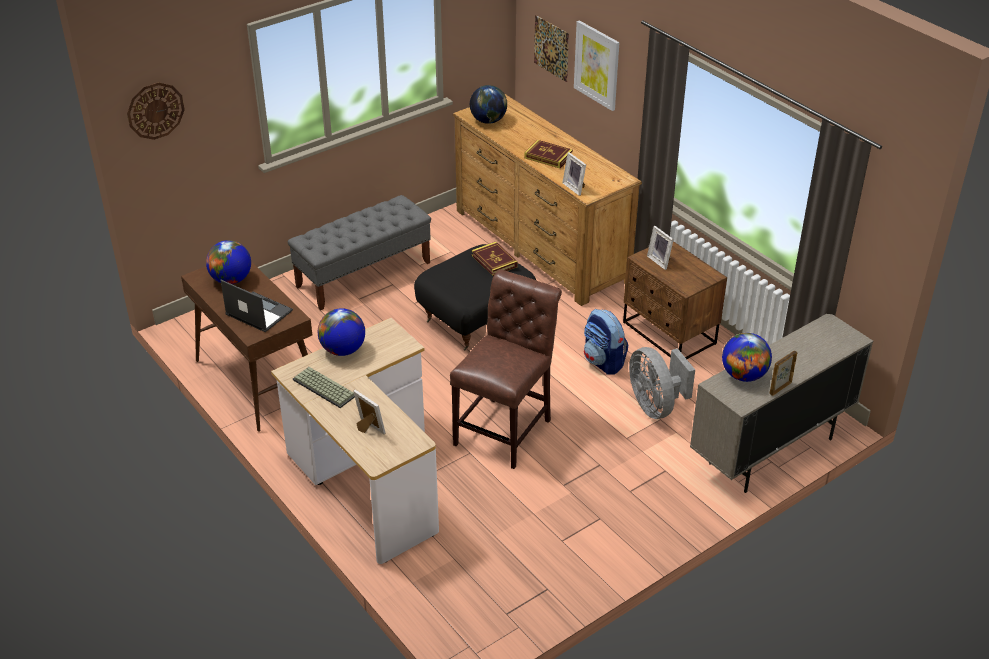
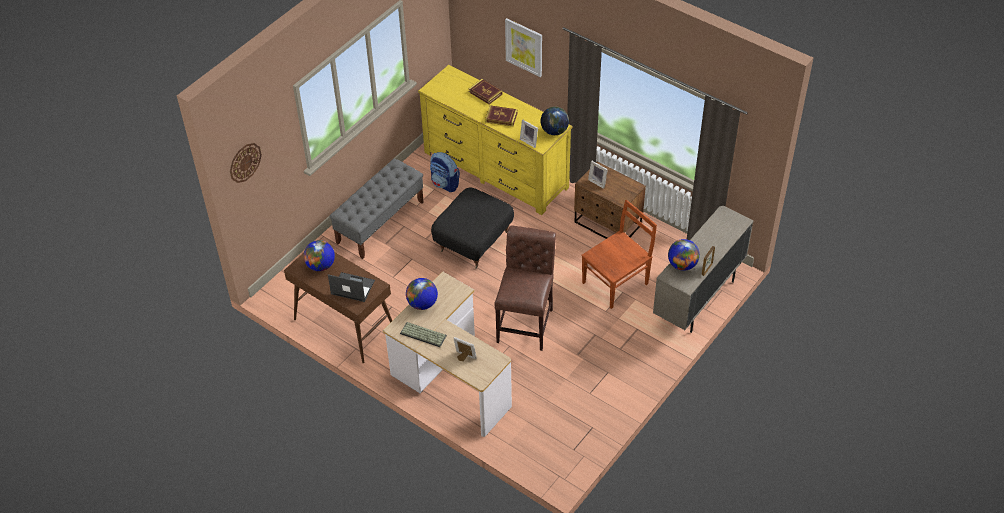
camera: 15 degrees left, 10 degrees up
brown dresser [453,94,642,306] -> yellow dresser [418,65,573,215]
globe [470,85,507,124] -> globe moved to [541,106,569,135]
book [472,242,518,276] -> book moved to [469,79,503,105]
picture [534,15,569,82] -> none
backpack [584,309,628,375] -> backpack moved to [430,152,460,192]
grey fan [629,347,695,419] -> brown chair [581,200,657,309]

